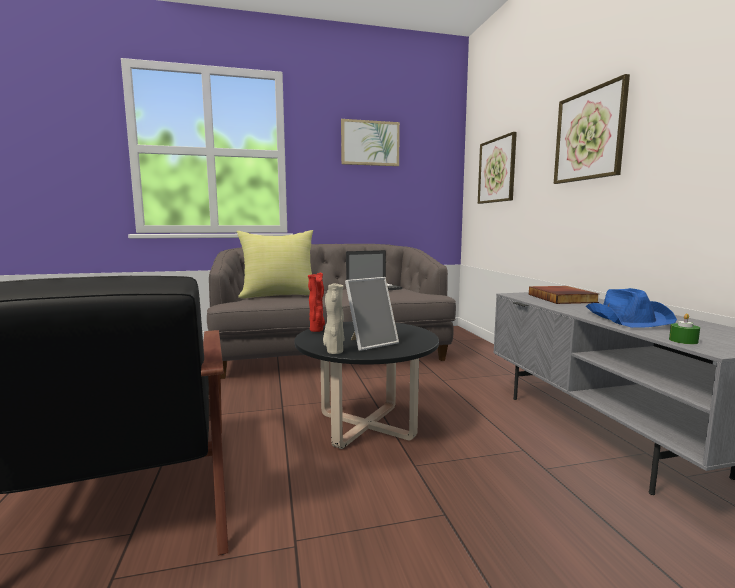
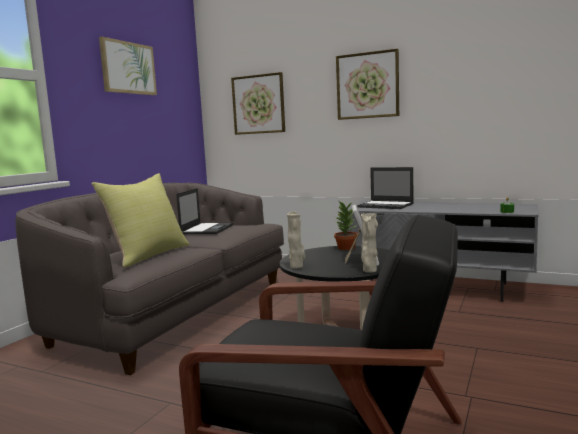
camera: 50 degrees left, 0 degrees up
red vase [308,273,325,332] -> beige vase [287,211,305,269]
book [529,286,599,304] -> laptop [357,167,414,209]
blue hat [586,288,677,328] -> none
none -> potted plant [334,202,358,250]

